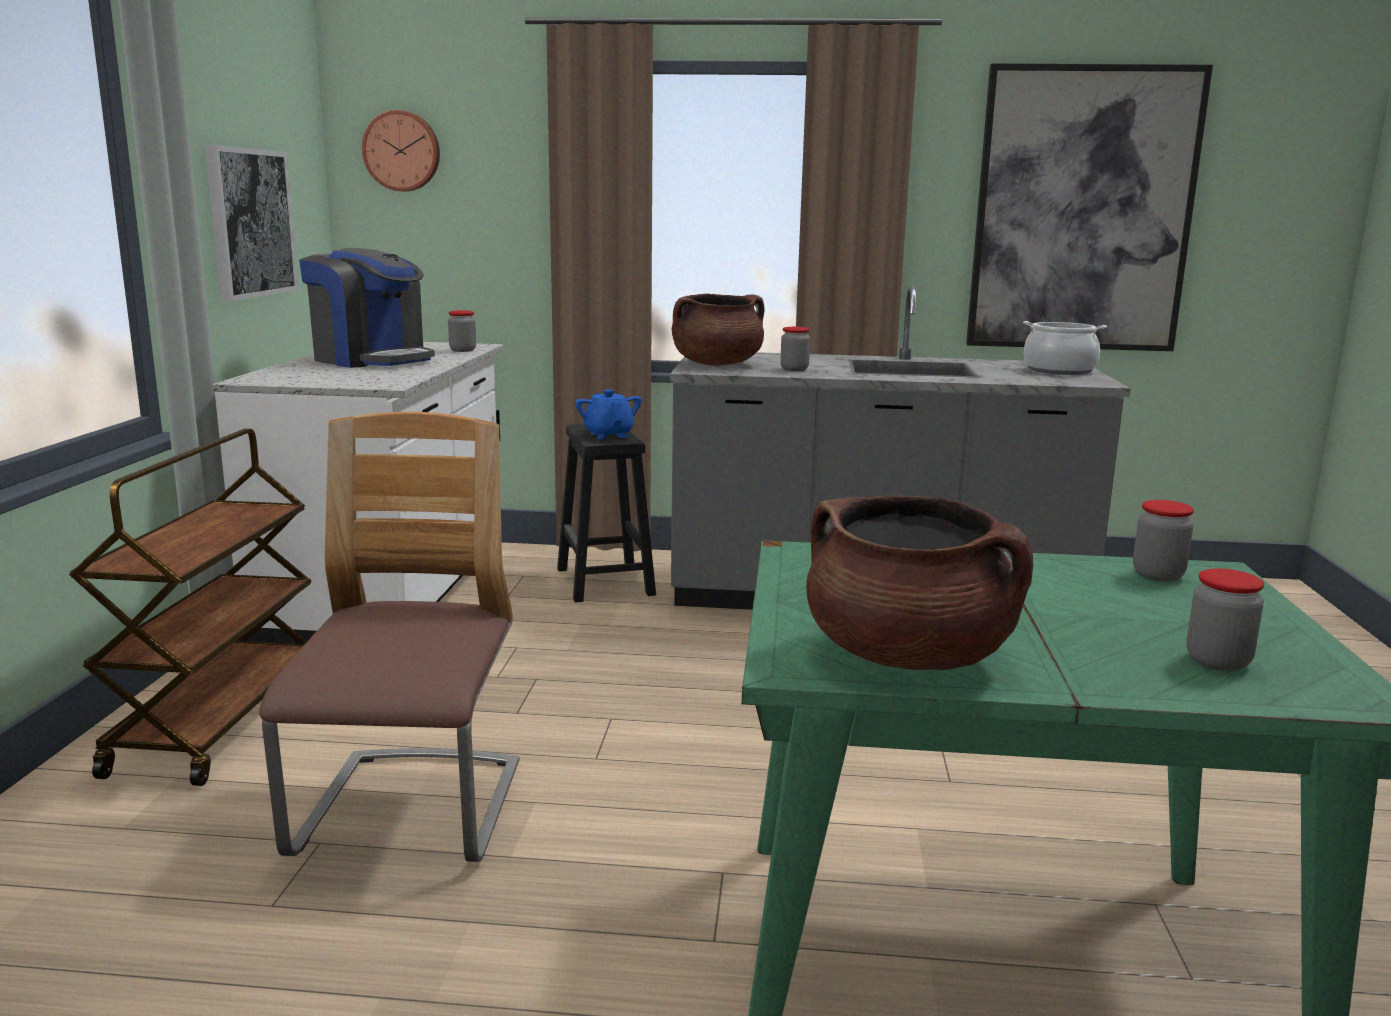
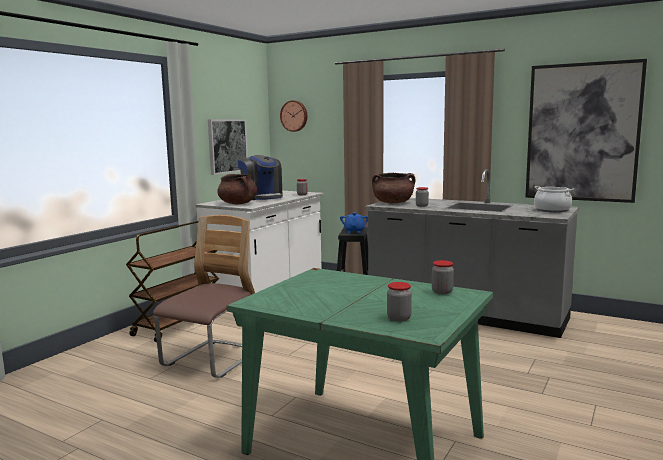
camera: 25 degrees right, 5 degrees down
brown cooking pot [806,496,1033,670] -> brown cooking pot moved to [217,174,257,204]

